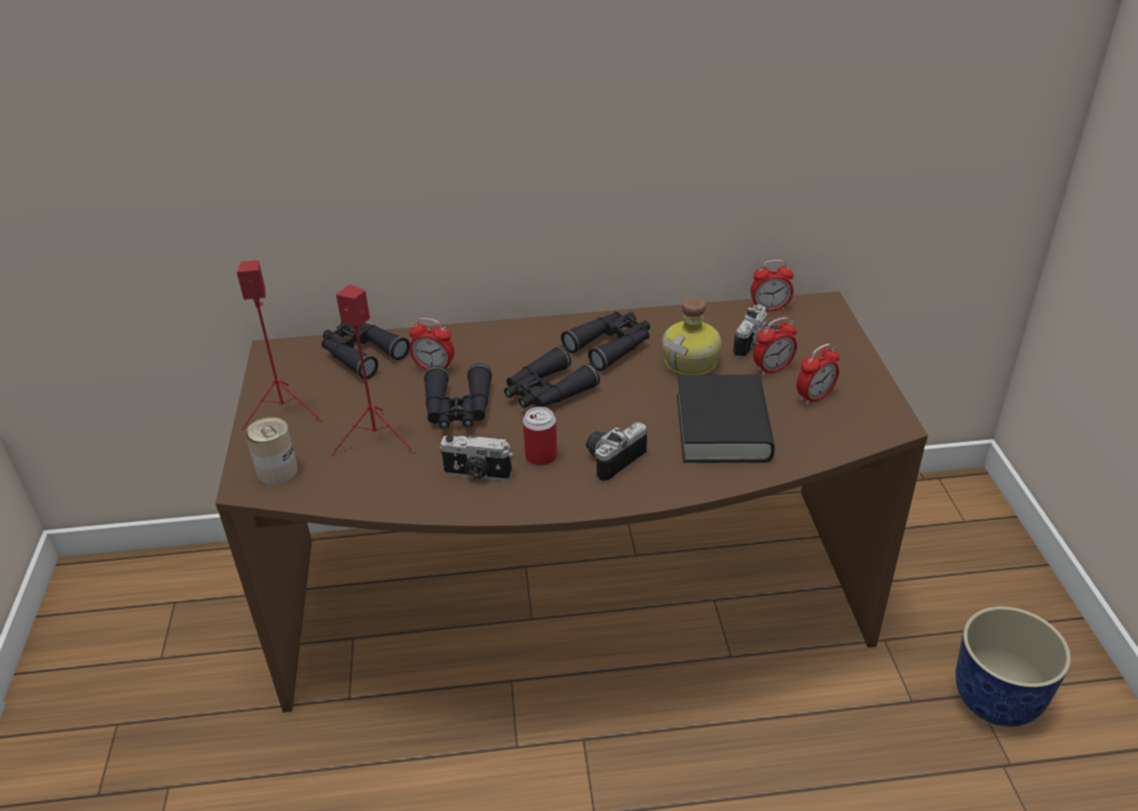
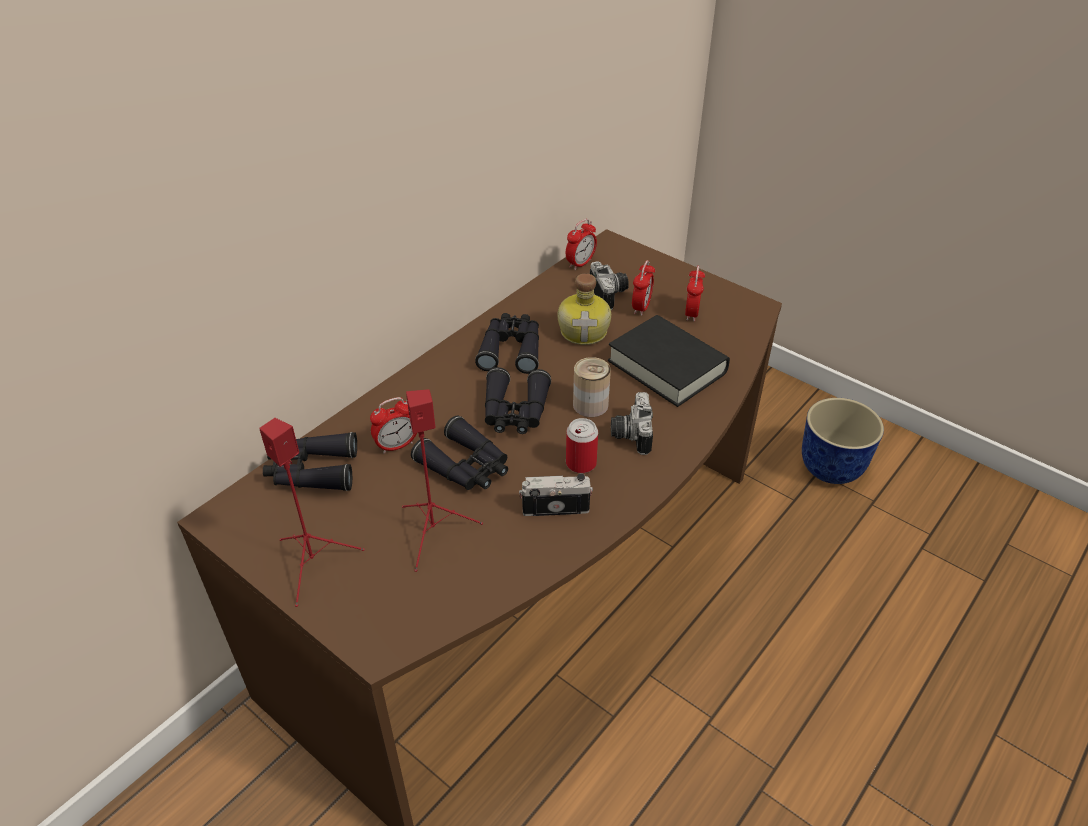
camera: 45 degrees left, 5 degrees up
can [245,417,298,485] -> can moved to [573,357,611,417]
camera [440,435,513,481] -> camera turned 150 degrees counterclockwise [519,473,593,516]

